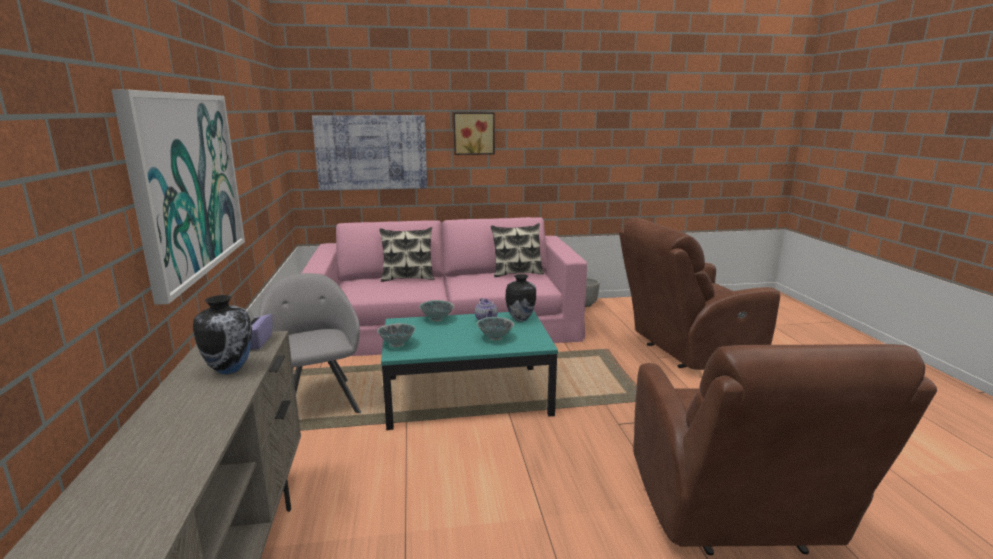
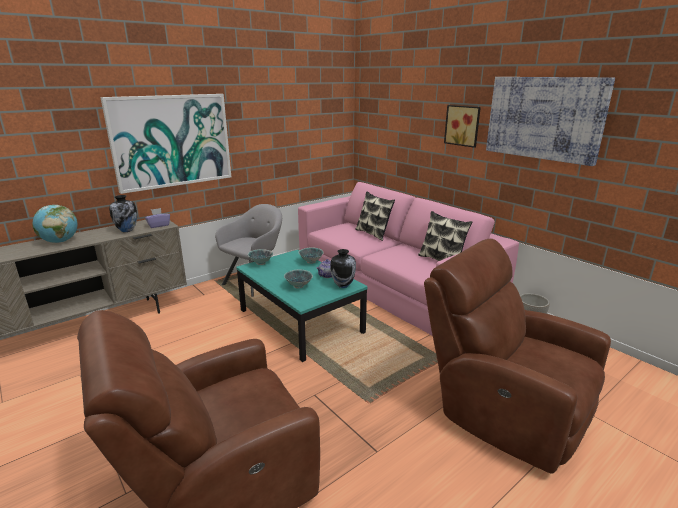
camera: 60 degrees right, 5 degrees up
picture [312,115,427,190] -> picture moved to [486,77,615,166]
none -> globe [32,205,78,243]

